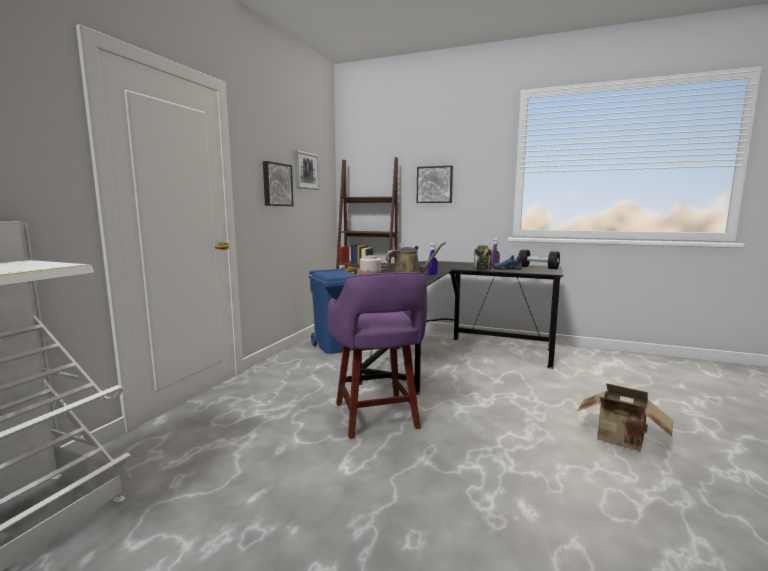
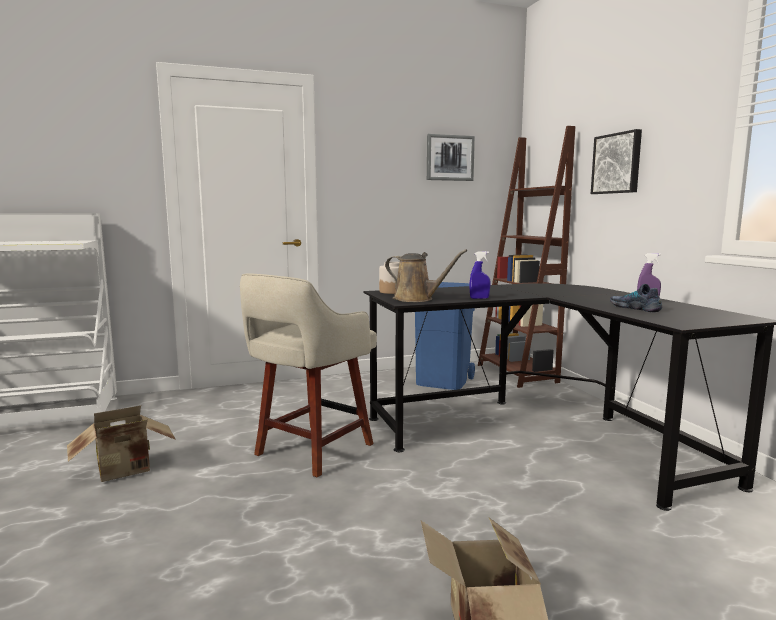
camera: 50 degrees right, 0 degrees up
picture [263,161,293,206] -> none
purple stool [327,272,427,439] -> beige stool [240,273,377,478]
jar [474,245,491,271] -> none
black dumbbell [518,250,560,269] -> none
none -> cardboard box [67,406,176,482]

